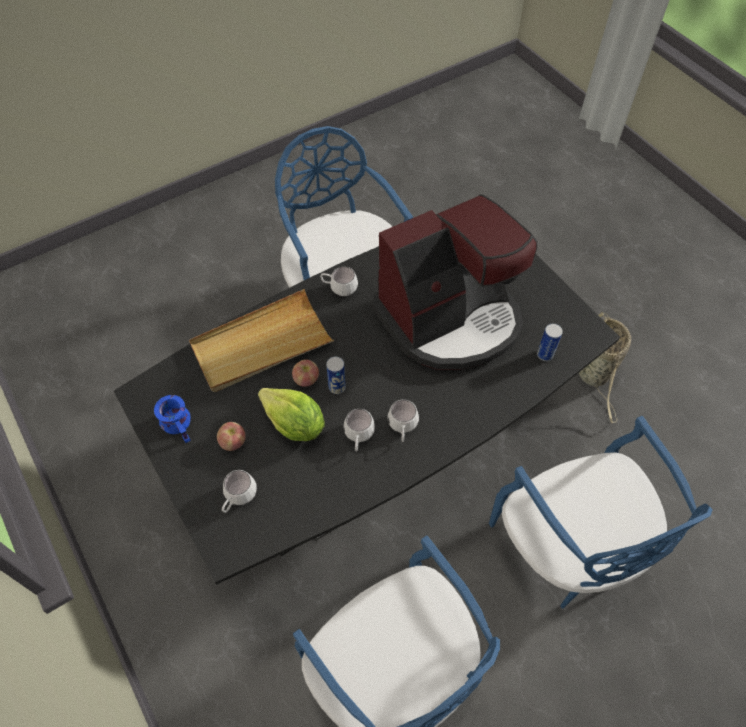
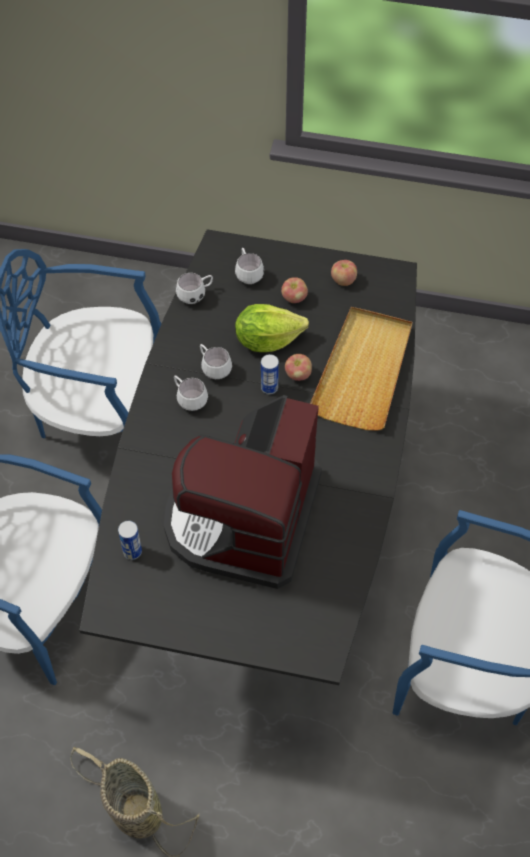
camera: 135 degrees right, 0 degrees up
blue mug [154,395,191,443] -> apple [331,260,357,286]
white mug [320,267,358,296] -> white mug moved to [176,273,213,304]

